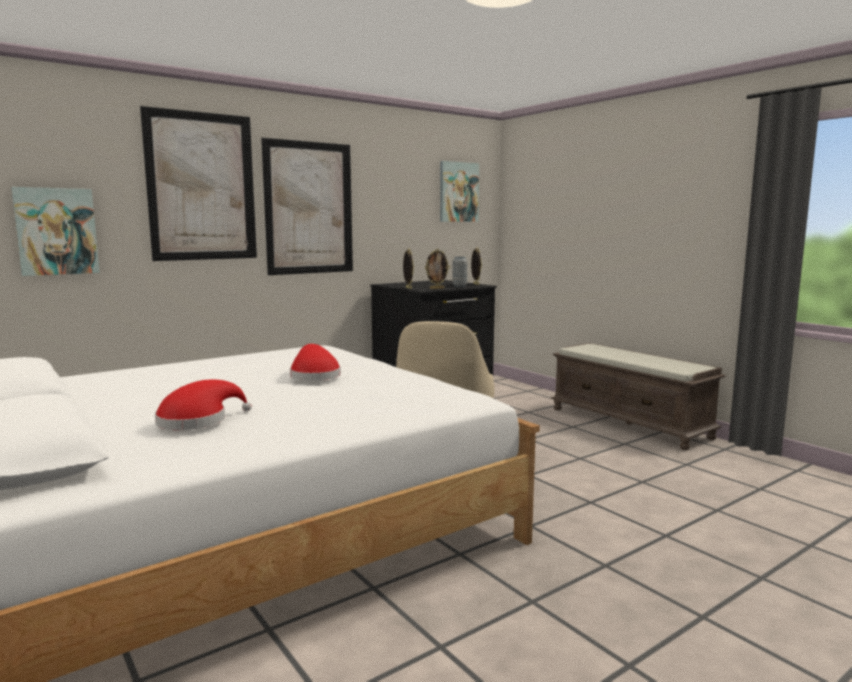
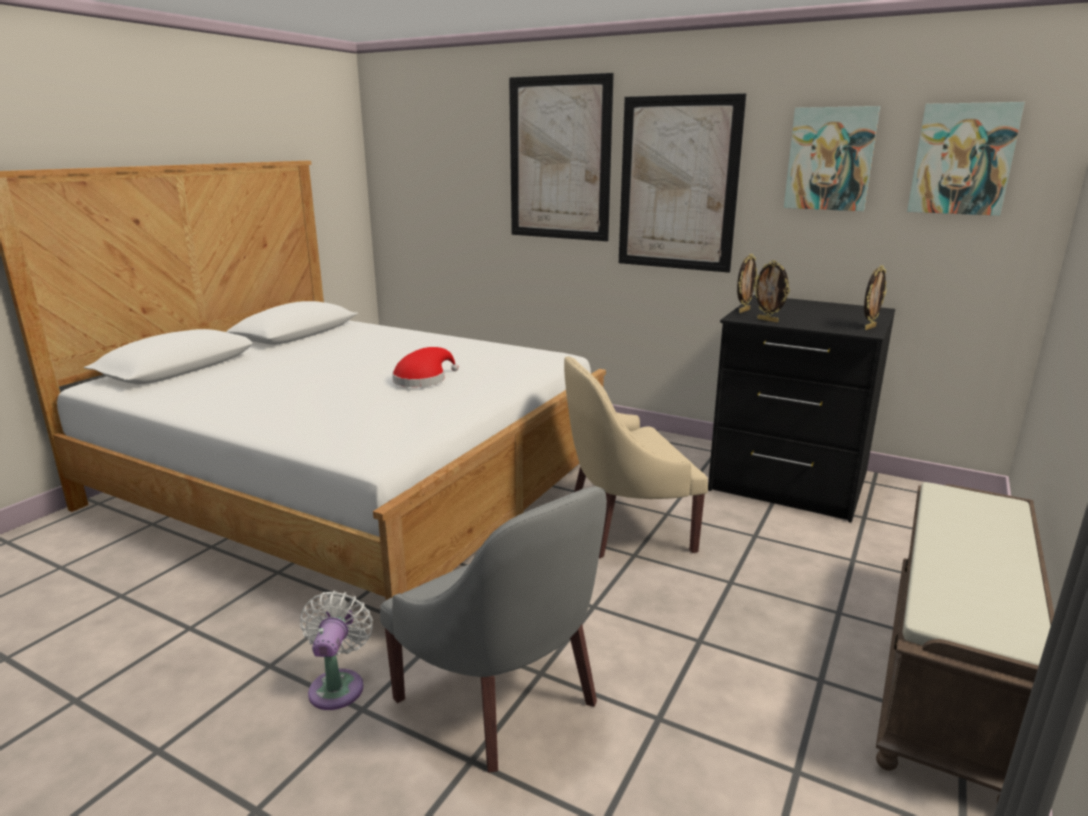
camera: 65 degrees right, 10 degrees up
picture [11,187,100,276] -> picture moved to [784,106,880,211]
red hat [155,379,252,430] -> none
grey vase [452,257,467,287] -> none
none -> white fan [300,591,373,710]
none -> grey armchair [380,486,607,772]

